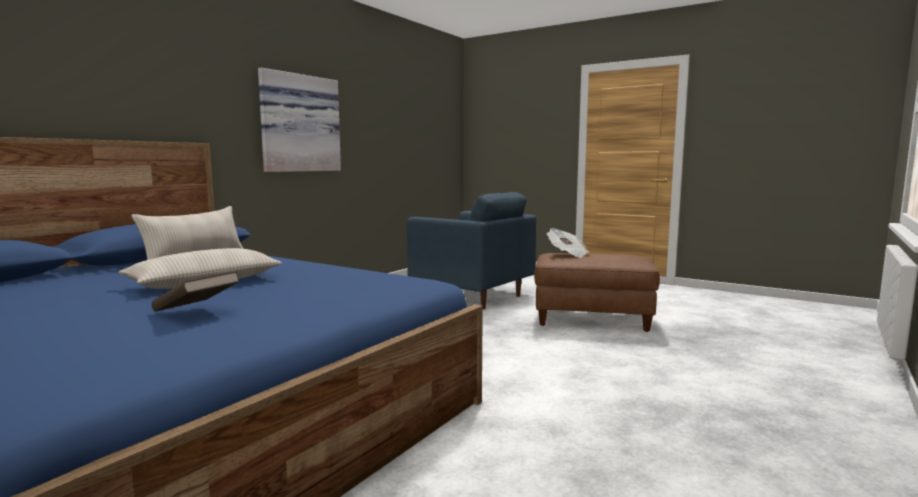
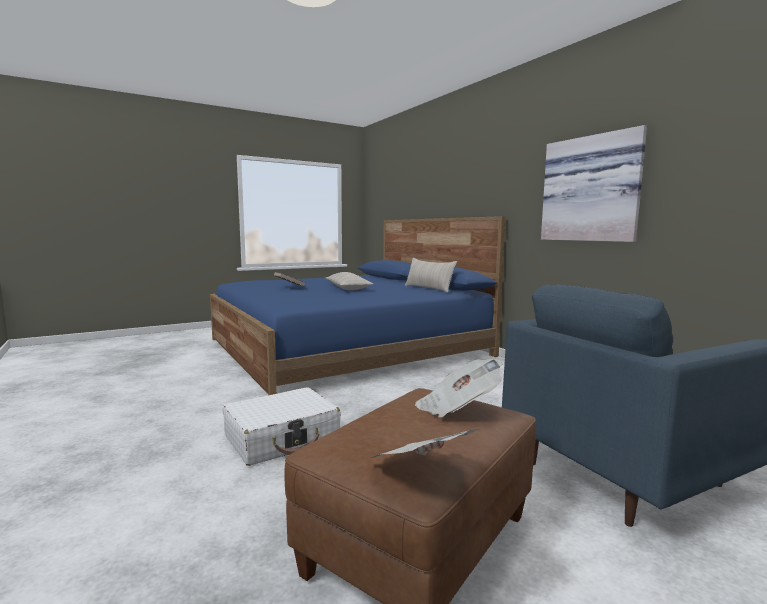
camera: 115 degrees right, 0 degrees up
none -> white suitcase [223,387,341,466]
none -> newspaper [370,429,480,458]

